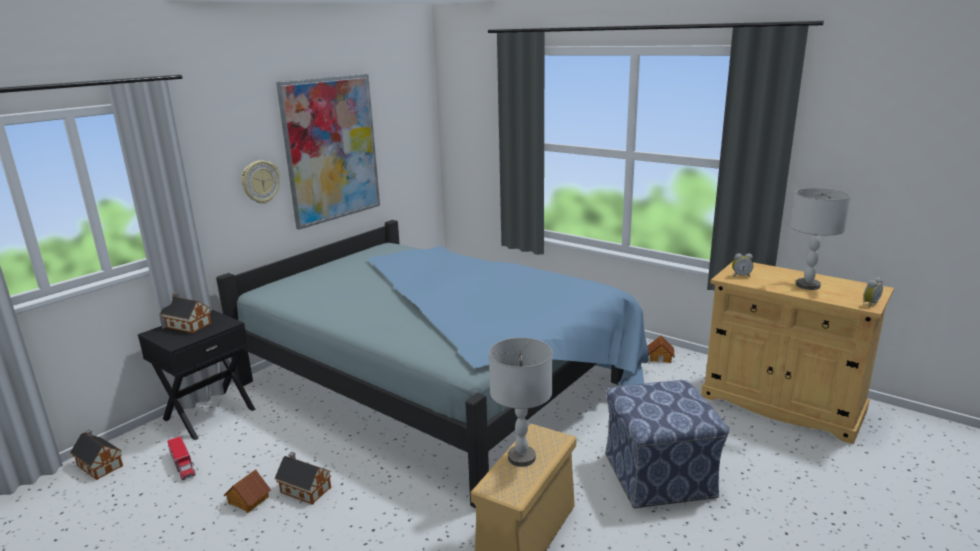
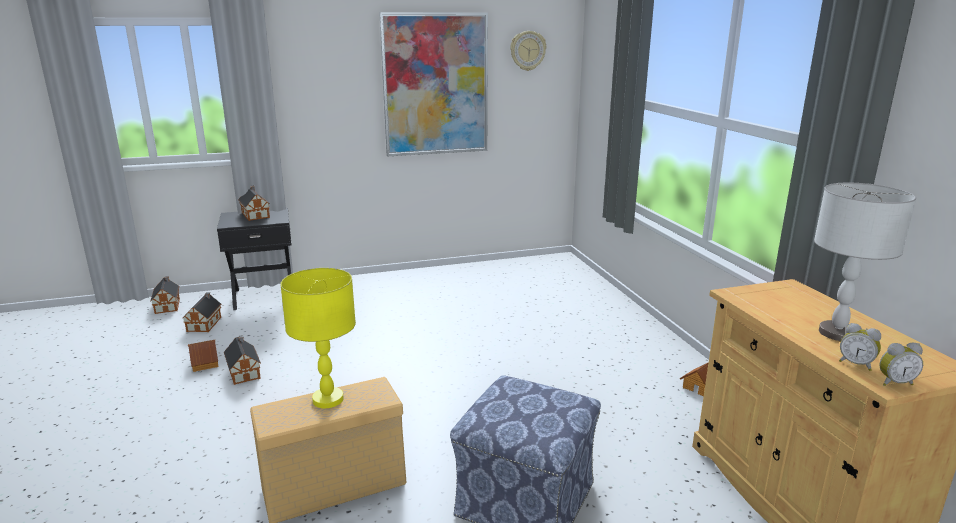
camera: 35 degrees right, 0 degrees up
toy truck [167,436,196,480] -> toy house [182,292,221,332]
blue bed [216,220,648,508] -> none
wall clock [241,160,280,204] -> wall clock moved to [510,31,546,71]
grey table lamp [489,338,553,467] -> yellow table lamp [280,268,356,408]
alarm clock [732,253,753,277] -> alarm clock moved to [839,323,881,371]

